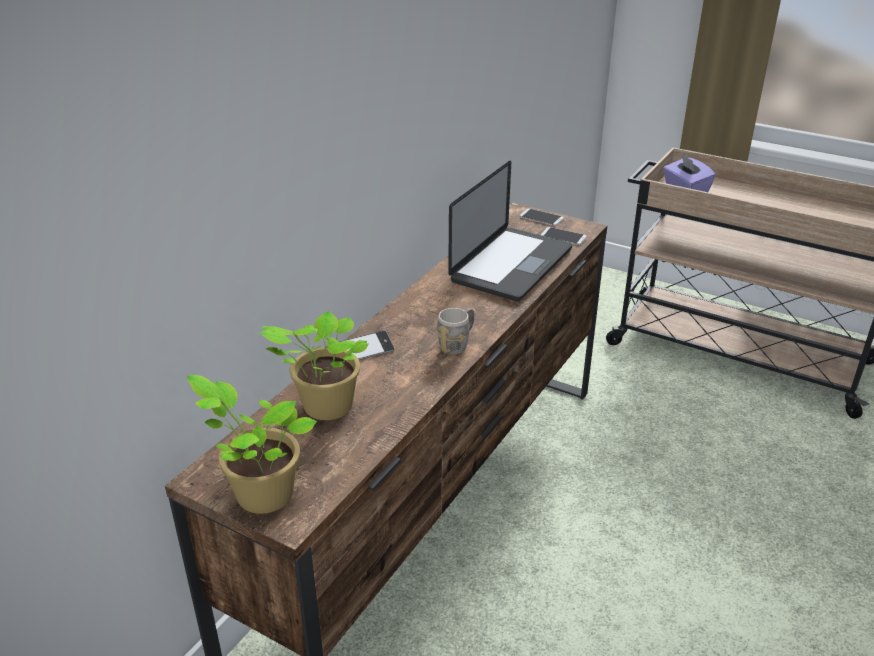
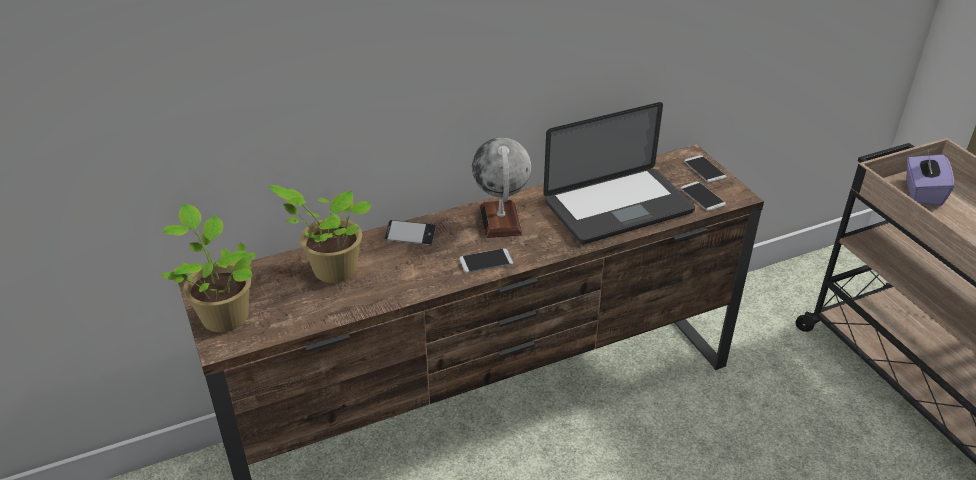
camera: 35 degrees right, 5 degrees up
grey mug [437,308,474,355] -> phone [459,248,513,273]
none -> globe [472,138,531,238]

